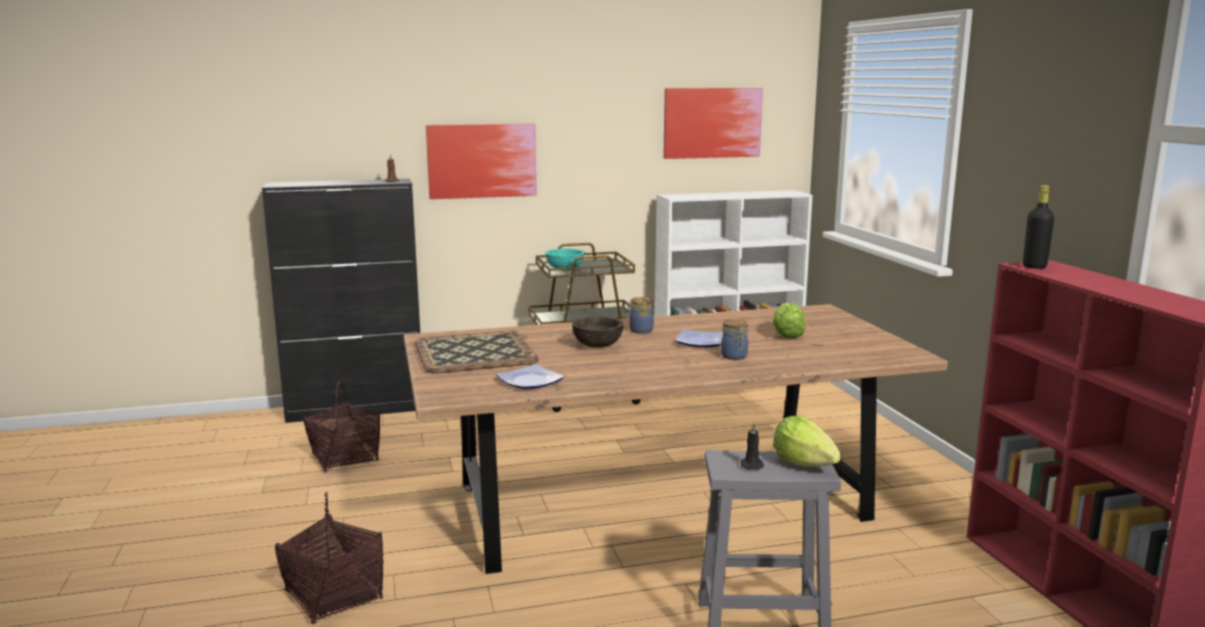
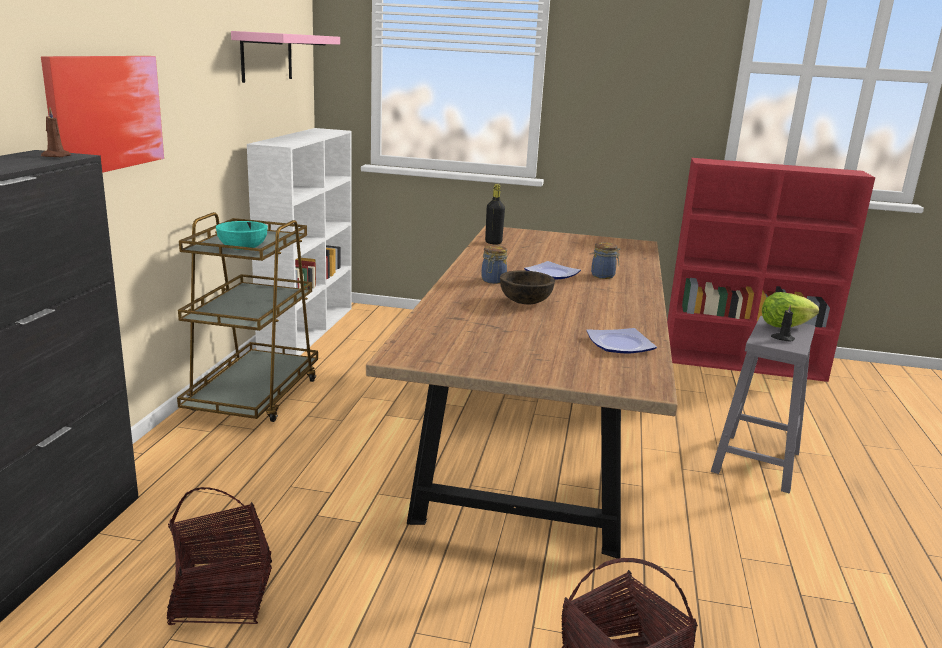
camera: 65 degrees left, 5 degrees up
tray [415,330,539,374] -> none
picture [663,88,763,159] -> pink shelf [231,31,340,83]
lettuce [772,303,806,339] -> none
black bottle [1023,185,1054,269] -> black bottle moved to [485,184,505,244]

